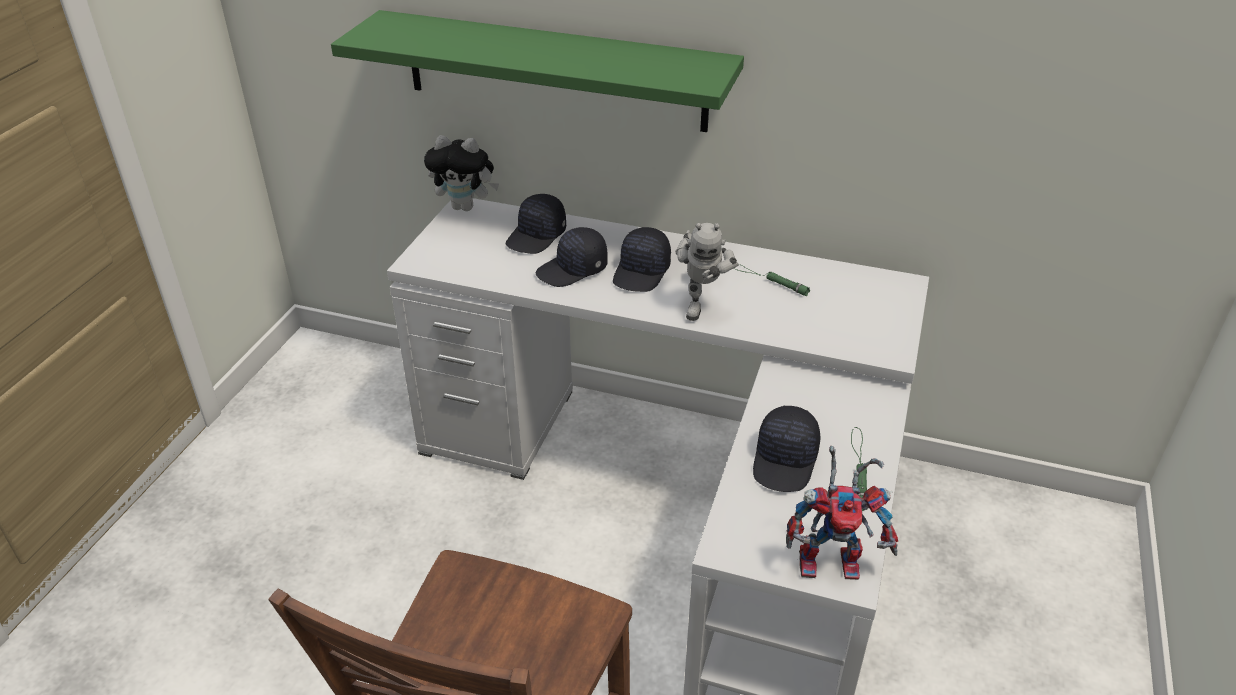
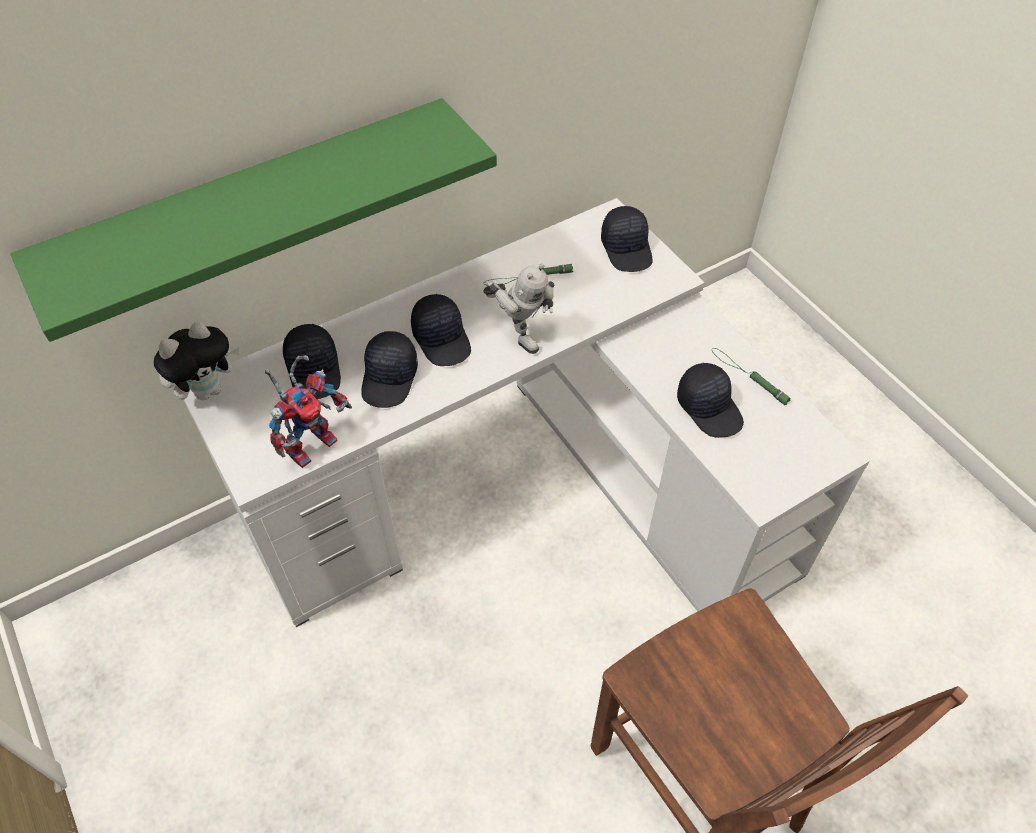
camera: 50 degrees left, 15 degrees up
toy robot [786,446,898,580] -> toy robot moved to [265,355,352,468]
none -> black cap [601,206,653,272]

